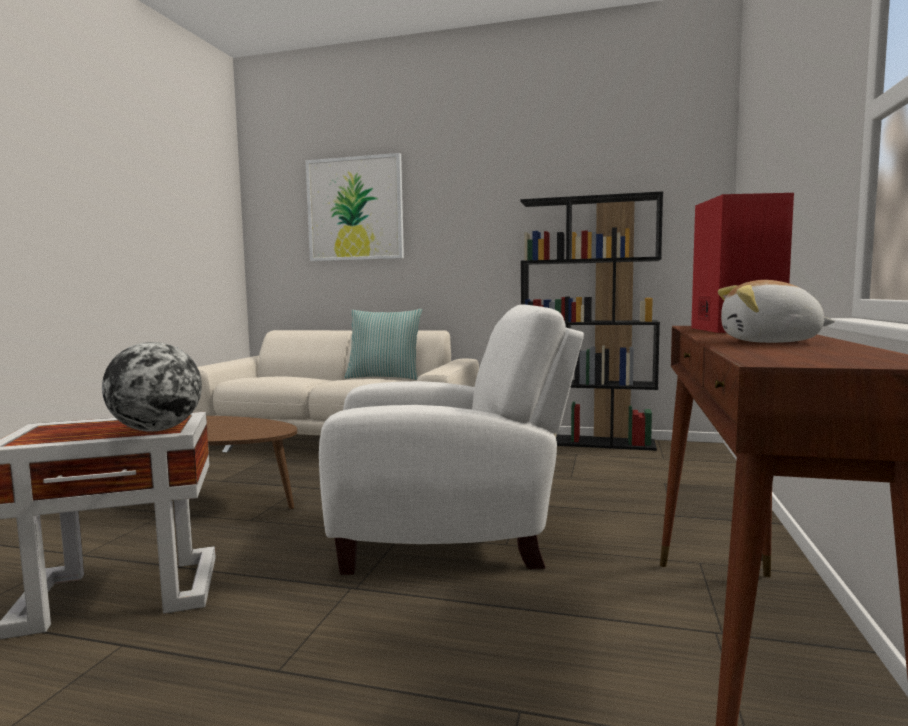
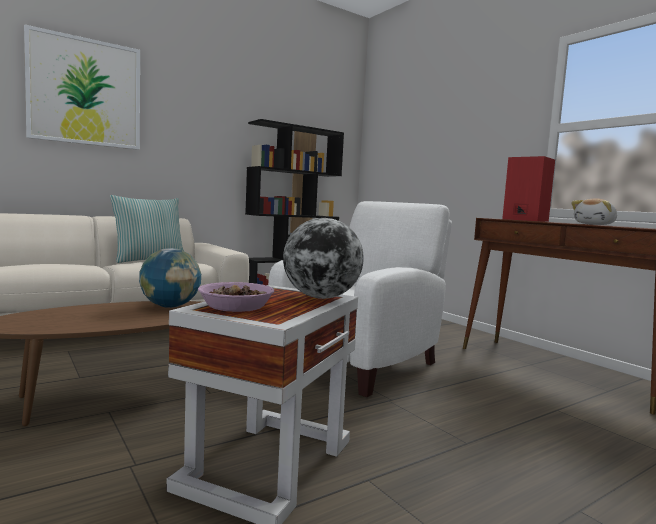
camera: 50 degrees left, 0 degrees up
none -> globe [139,248,201,308]
none -> bowl [198,282,274,312]

